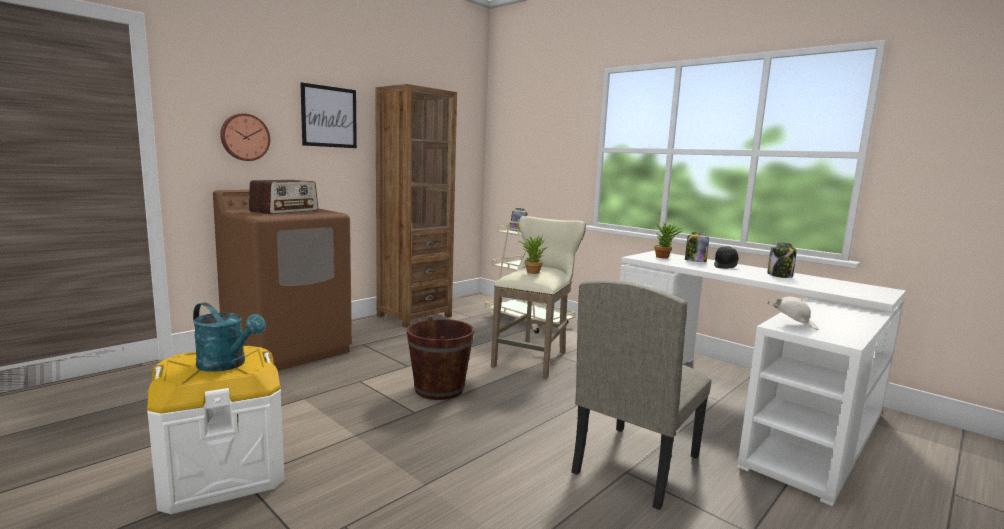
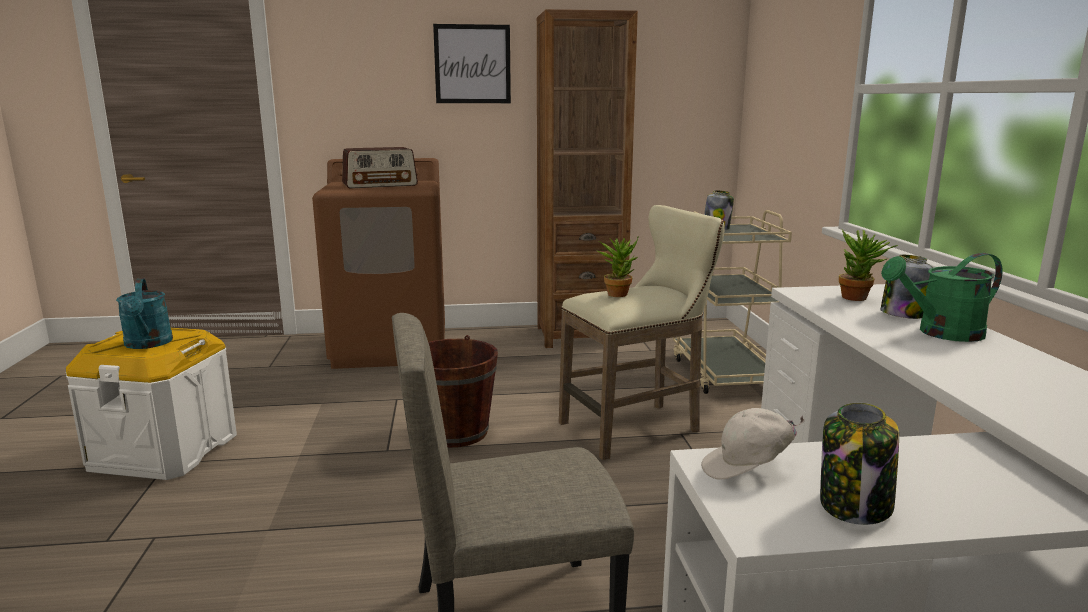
camera: 40 degrees right, 5 degrees up
wall clock [220,113,270,161] -> none
black cap [714,246,739,269] -> green watering can [881,253,1002,342]
jar [767,242,796,278] -> jar moved to [820,403,899,525]
white cap [767,297,819,330] -> white cap turned 120 degrees clockwise [701,408,805,480]

